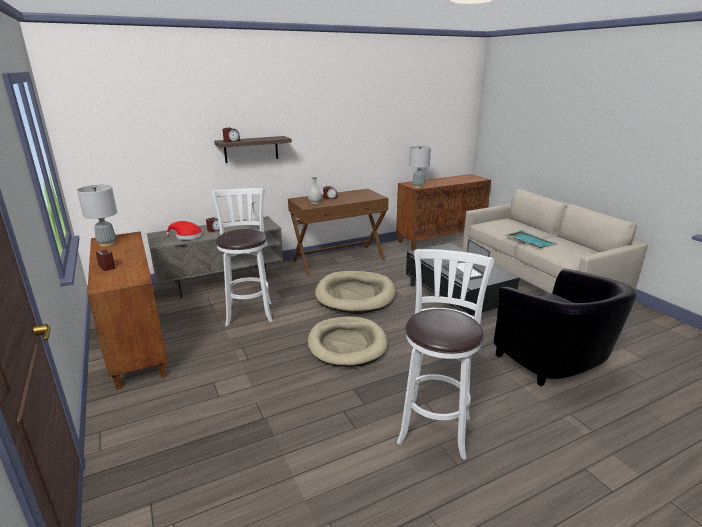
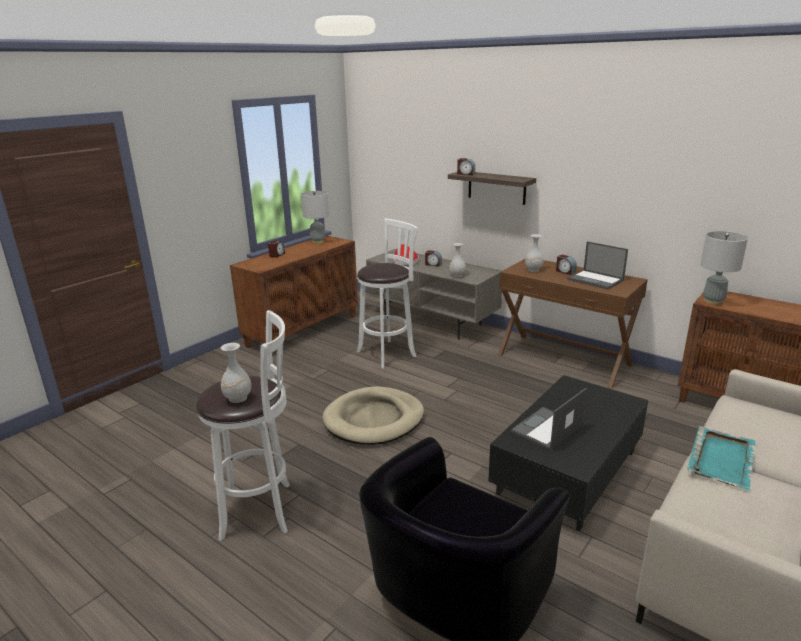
camera: 65 degrees right, 0 degrees up
beige dog bed [315,271,396,314] -> none
none -> white vase [221,343,251,403]
none -> laptop [567,241,628,289]

